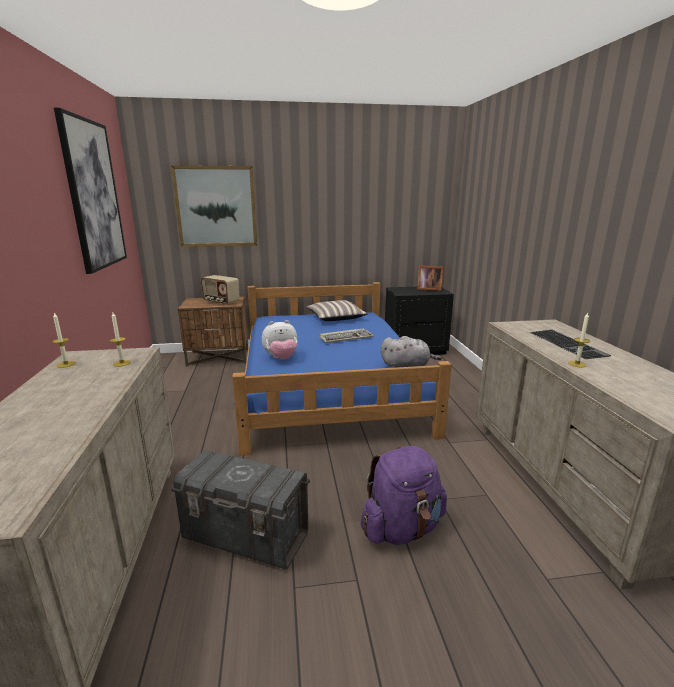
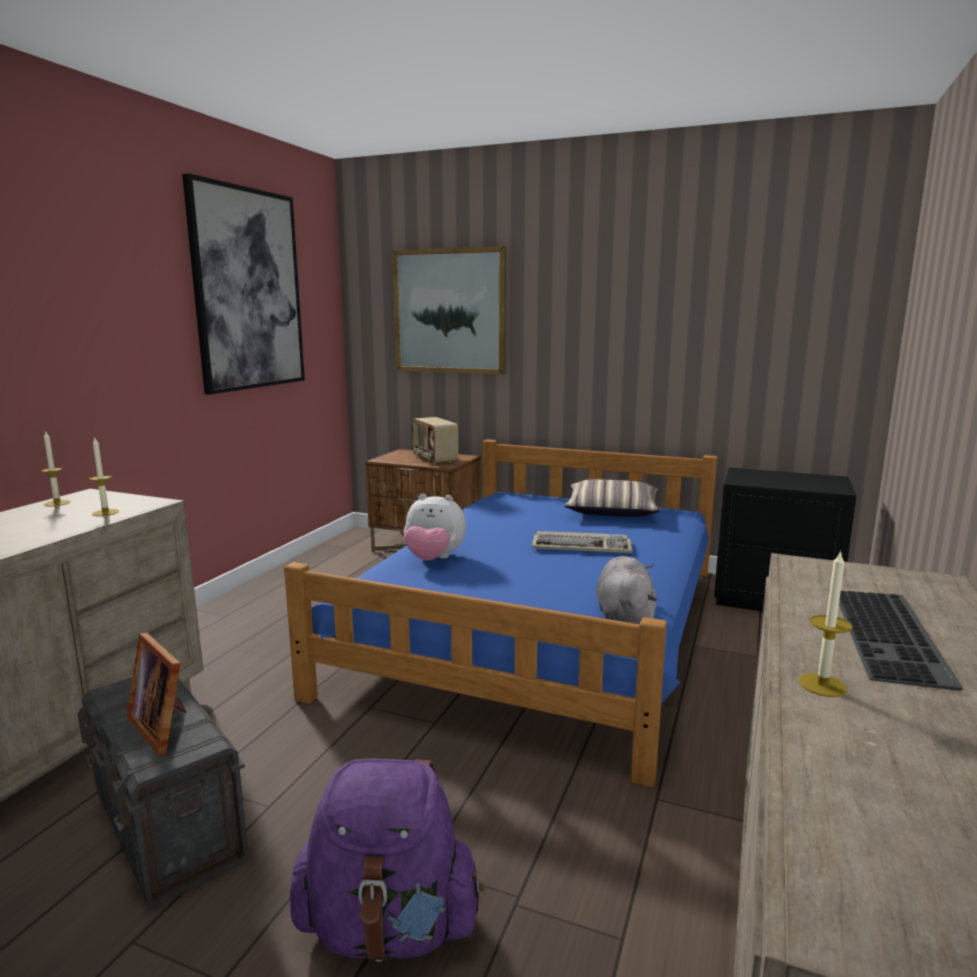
camera: 30 degrees right, 5 degrees down
grey plush toy [381,336,441,368] -> grey plush toy turned 120 degrees counterclockwise [596,556,657,624]
picture frame [417,266,443,291] -> picture frame moved to [126,633,186,755]

